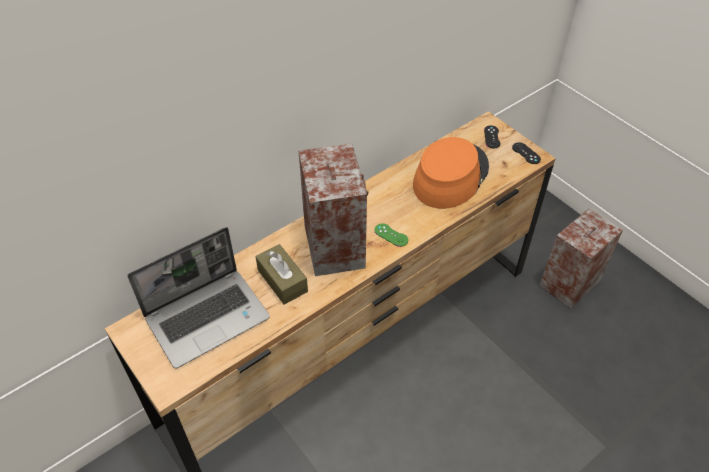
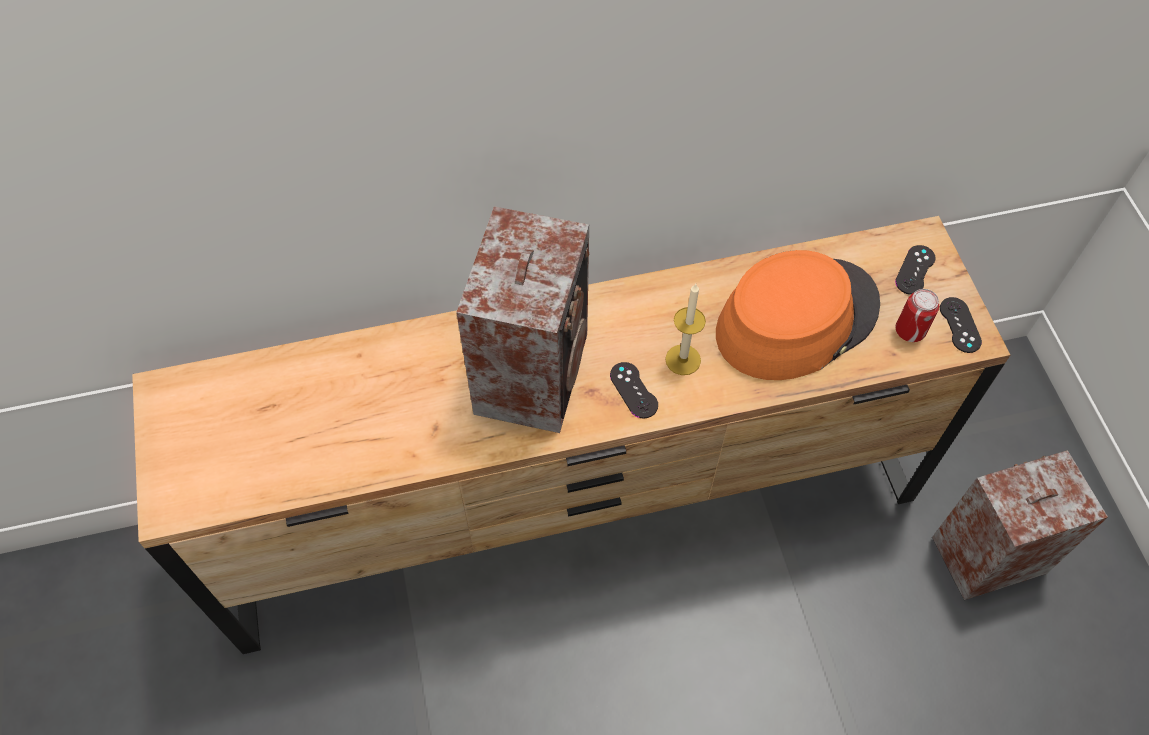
camera: 25 degrees right, 10 degrees up
laptop [127,227,270,368] -> none
brown tissue box [256,244,308,305] -> none
green game controller [374,223,408,247] -> black game controller [610,362,658,419]
none -> candle [665,284,706,375]
none -> can [895,289,939,342]

